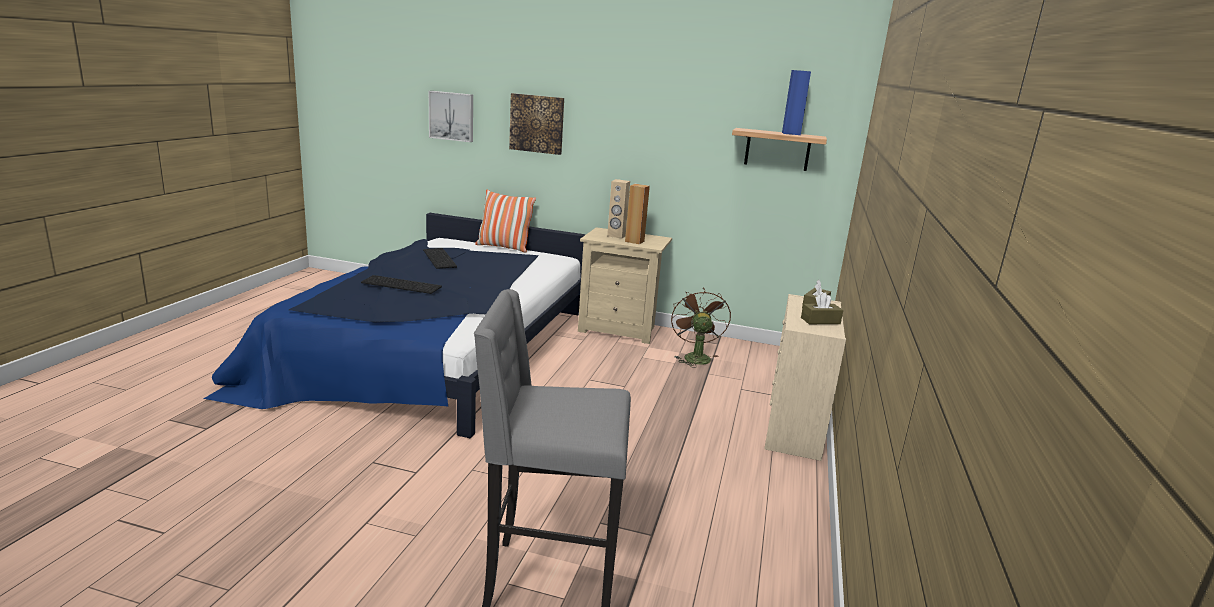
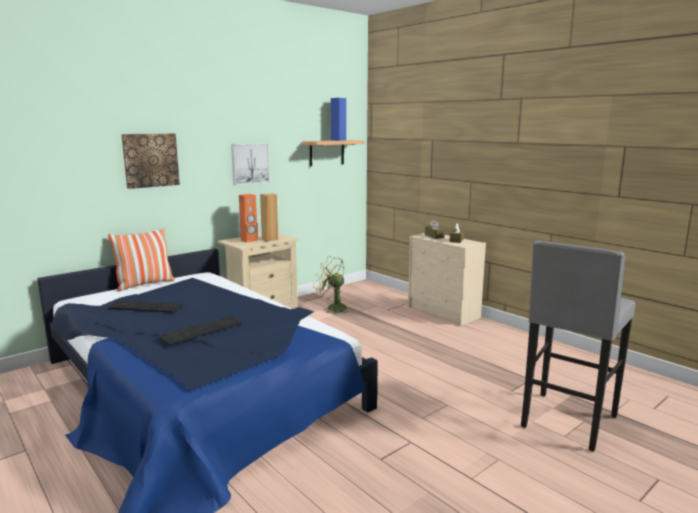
camera: 55 degrees left, 5 degrees down
picture [429,91,473,142] -> picture moved to [231,143,270,185]
beige speaker [607,179,630,239] -> orange speaker [239,194,258,242]
brown fan [671,289,731,368] -> green fan [313,256,347,314]

